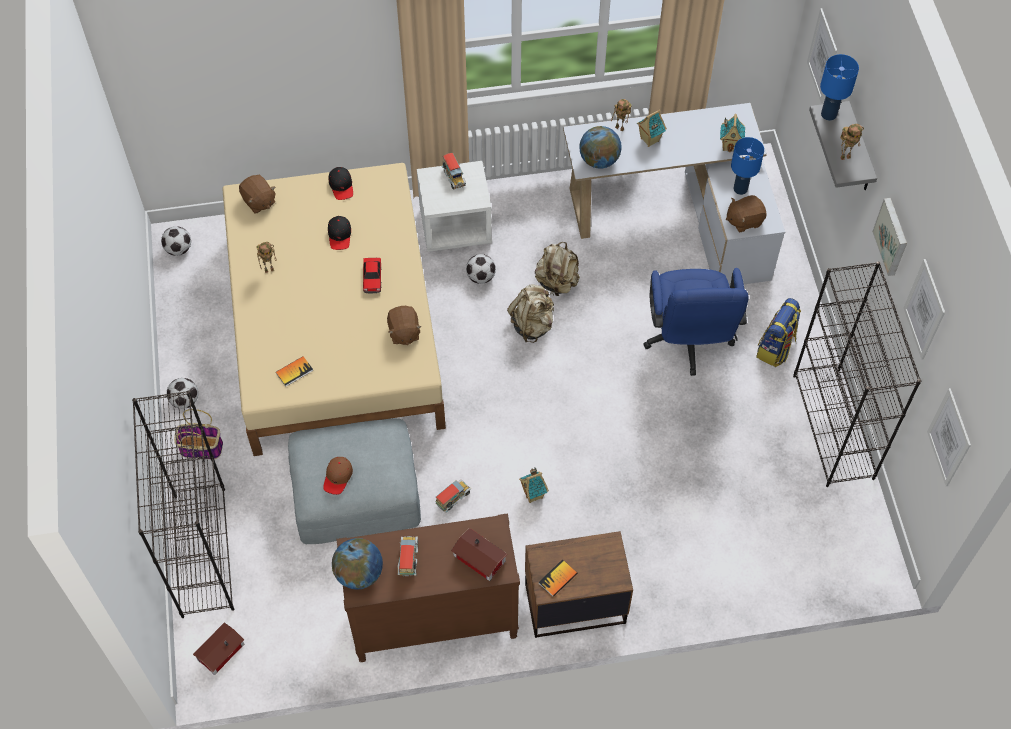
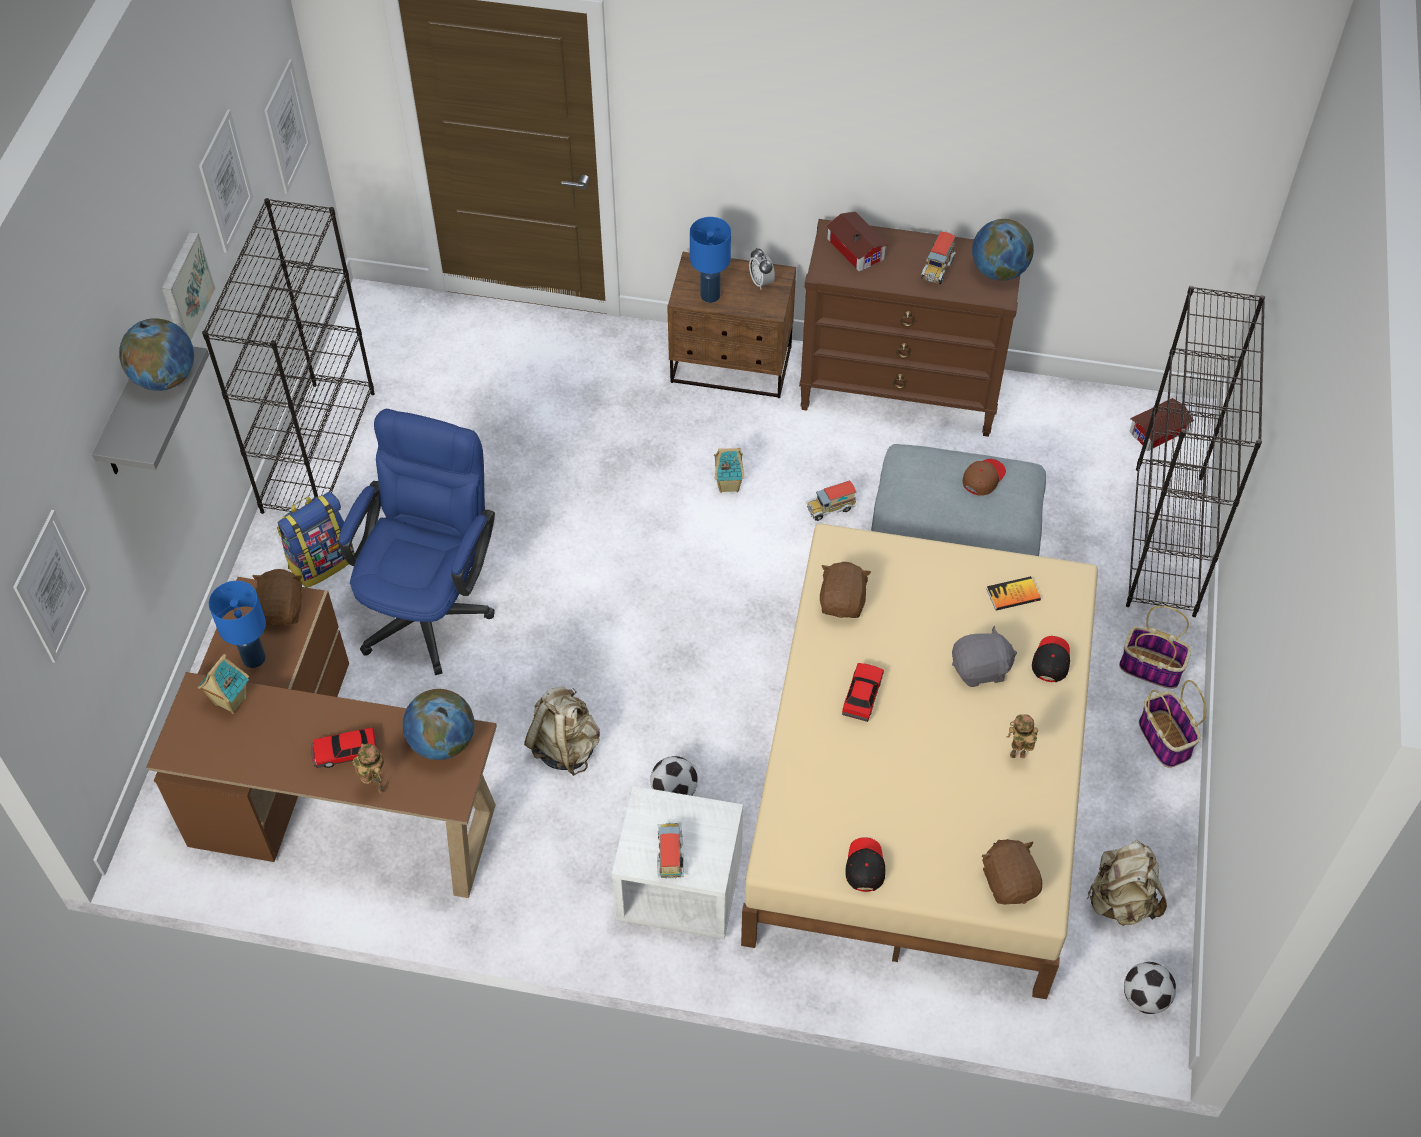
camera: 160 degrees left, 5 degrees down
football [167,378,198,409] -> basket [1139,680,1206,768]
black cap [328,216,351,250] -> black cap moved to [1032,636,1070,682]
beige backpack [507,284,554,343] -> beige backpack moved to [1086,840,1167,926]
book [538,559,577,597] -> alarm clock [749,248,775,289]
white desk [563,103,785,286] -> brown desk [146,577,497,898]
toy house [637,110,667,147] -> toy car [311,727,379,768]
brown plush toy [726,195,767,232] -> brown plush toy turned 90 degrees counterclockwise [252,569,303,626]
blue table lamp [820,54,859,121] -> blue table lamp moved to [690,217,731,303]
toy robot [840,124,864,160] -> globe [119,318,194,391]
none -> grey plush toy [952,626,1017,687]

